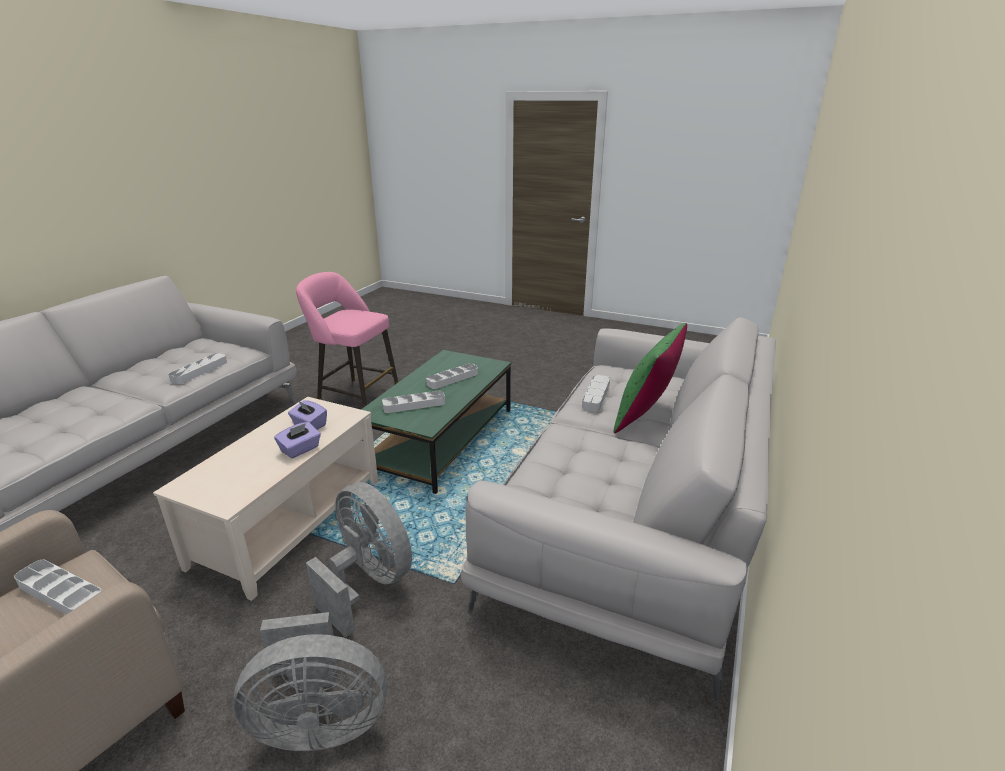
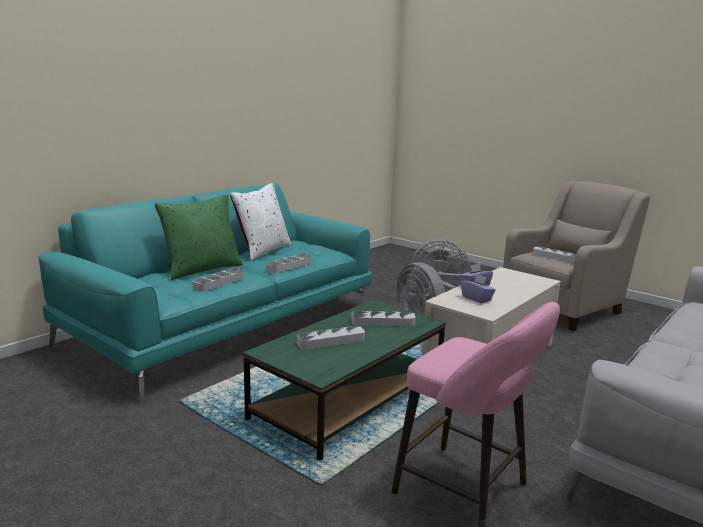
camera: 165 degrees left, 10 degrees down
grey tray [168,353,227,384] -> grey tray moved to [266,254,312,273]
grey sofa [461,318,776,702] -> turquoise sofa [38,184,372,405]
none -> white pillow [230,183,291,261]

